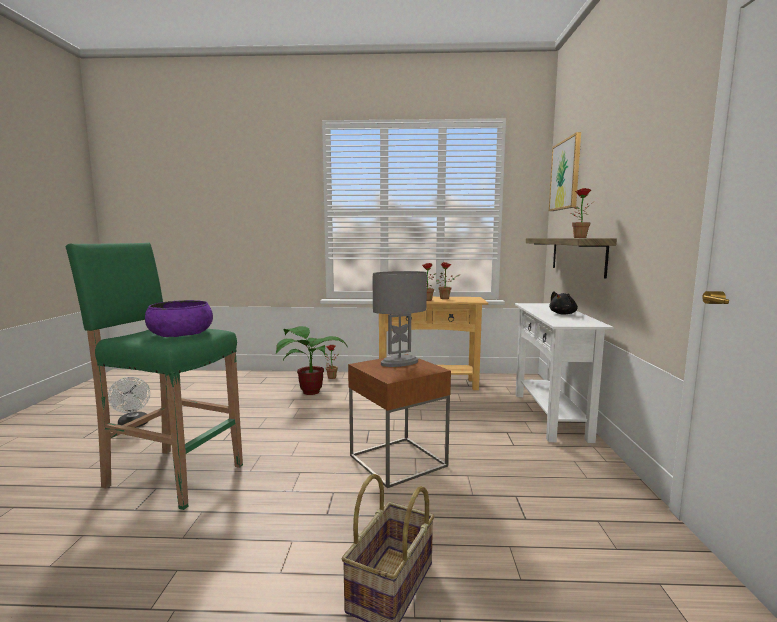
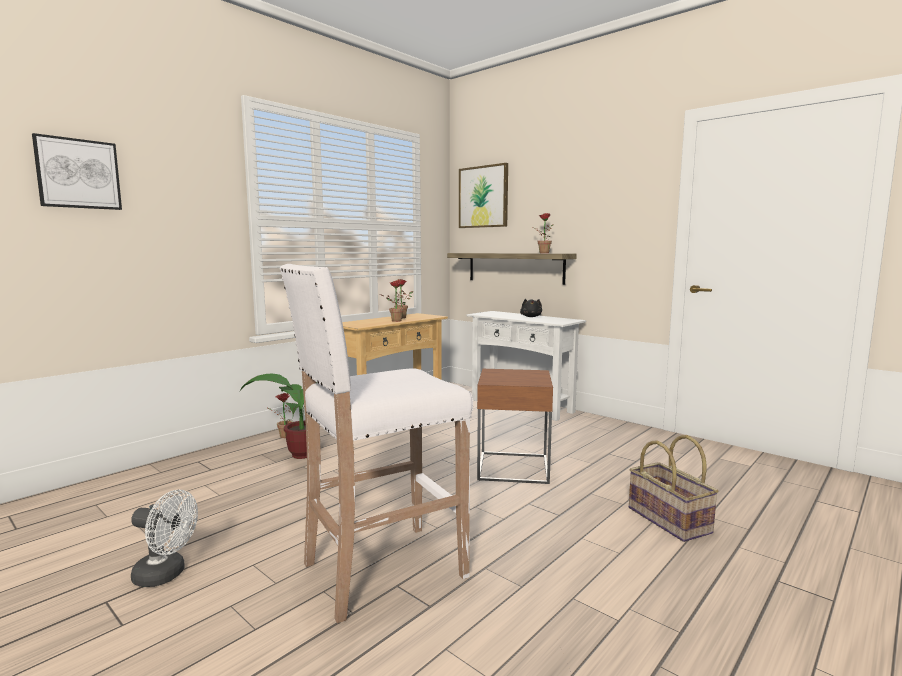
camera: 50 degrees left, 0 degrees up
green stool [65,243,243,510] -> white stool [280,264,473,623]
purple bowl [145,300,213,337] -> none
grey table lamp [373,271,427,367] -> none
none -> picture [32,133,122,210]

